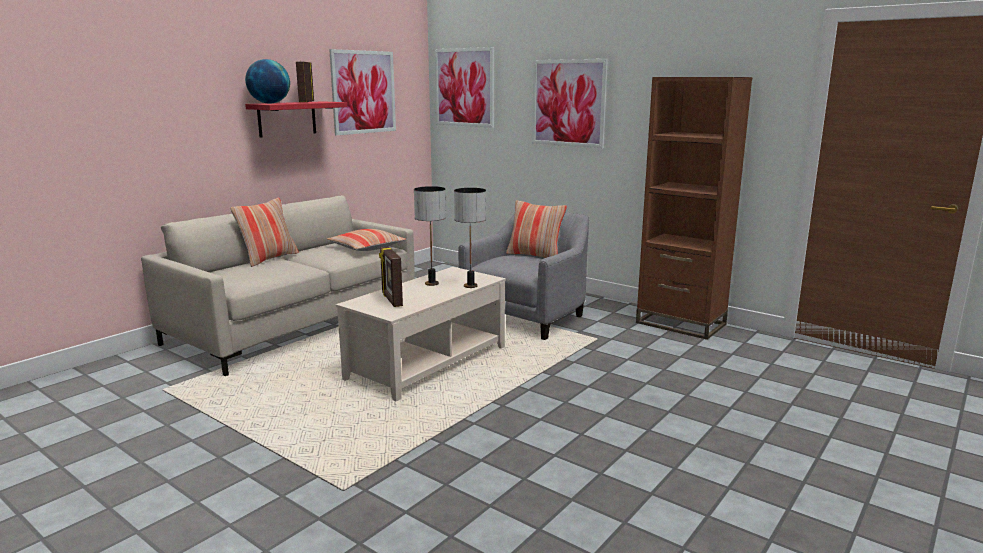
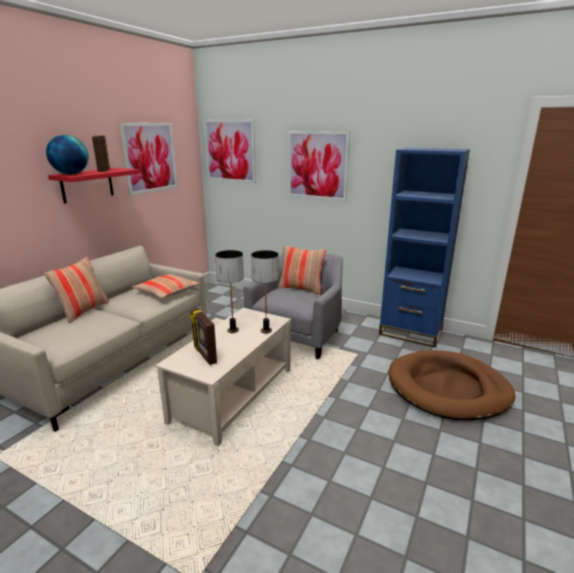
camera: 10 degrees left, 5 degrees up
brown bookcase [636,77,753,340] -> blue bookcase [379,148,470,348]
none -> brown dog bed [389,350,516,421]

